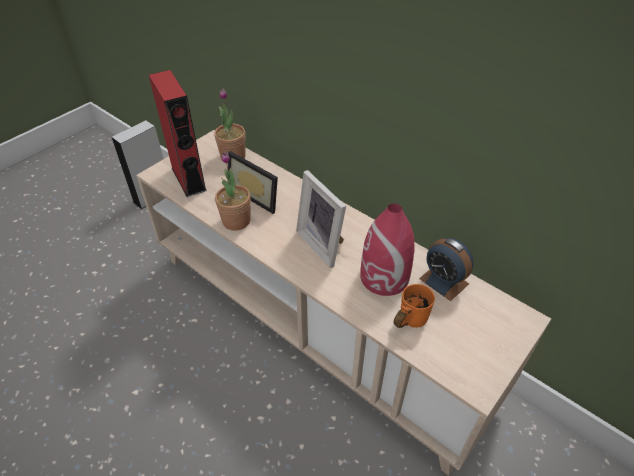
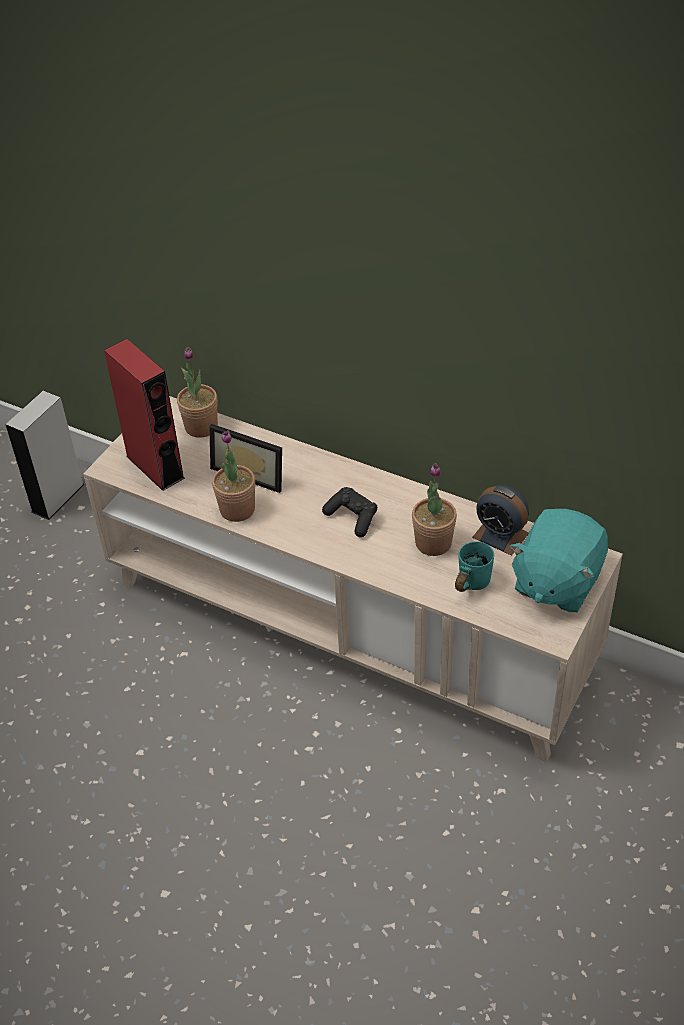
camera: 10 degrees left, 0 degrees up
picture frame [296,170,346,268] -> black game controller [322,487,377,537]
red vase [360,203,415,296] -> potted plant [412,463,457,556]
orange mug [394,284,435,328] -> turquoise mug [455,541,494,592]
none -> turquoise plush toy [510,509,608,612]

